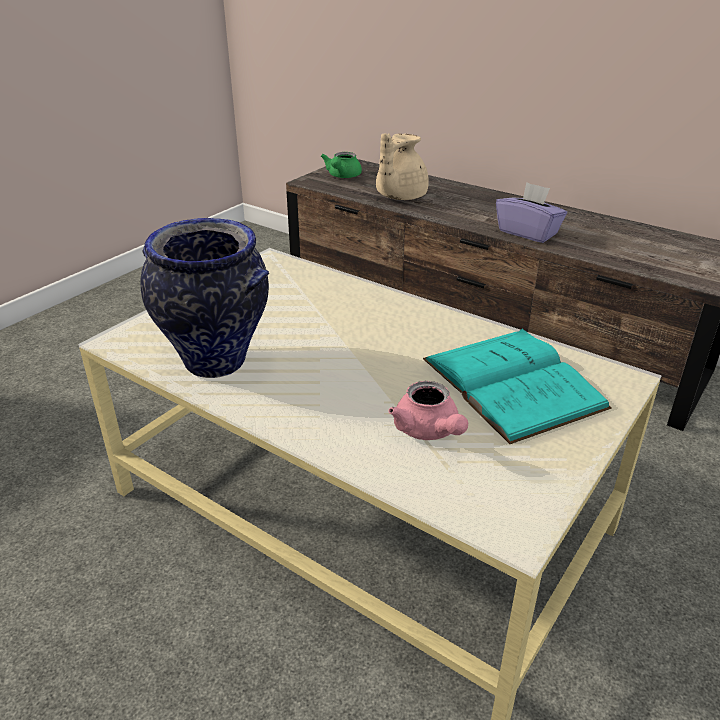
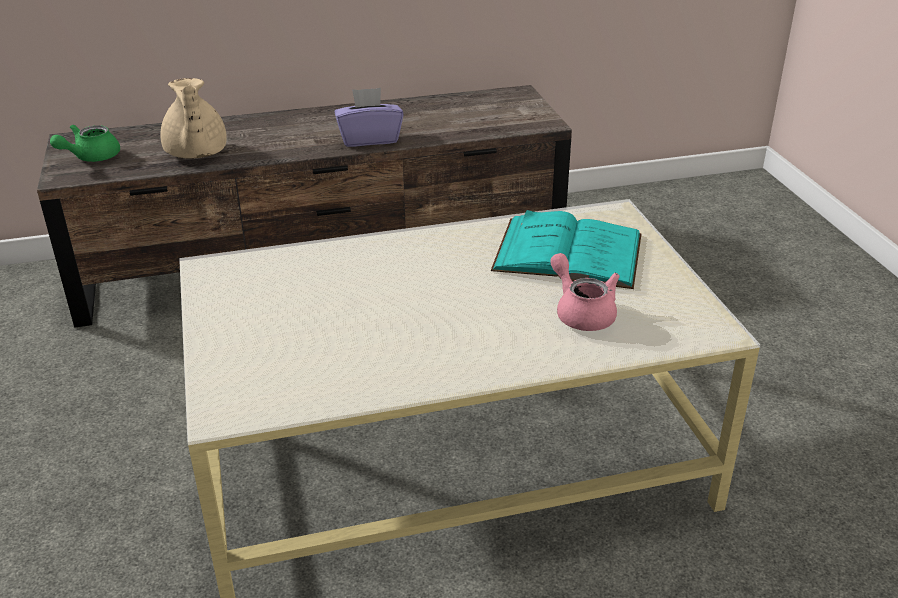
camera: 50 degrees left, 0 degrees up
vase [141,218,269,378] -> none
green teapot [321,152,362,178] -> green teapot turned 75 degrees clockwise [50,125,120,162]
pink teapot [388,381,468,440] -> pink teapot turned 135 degrees counterclockwise [550,253,620,331]

